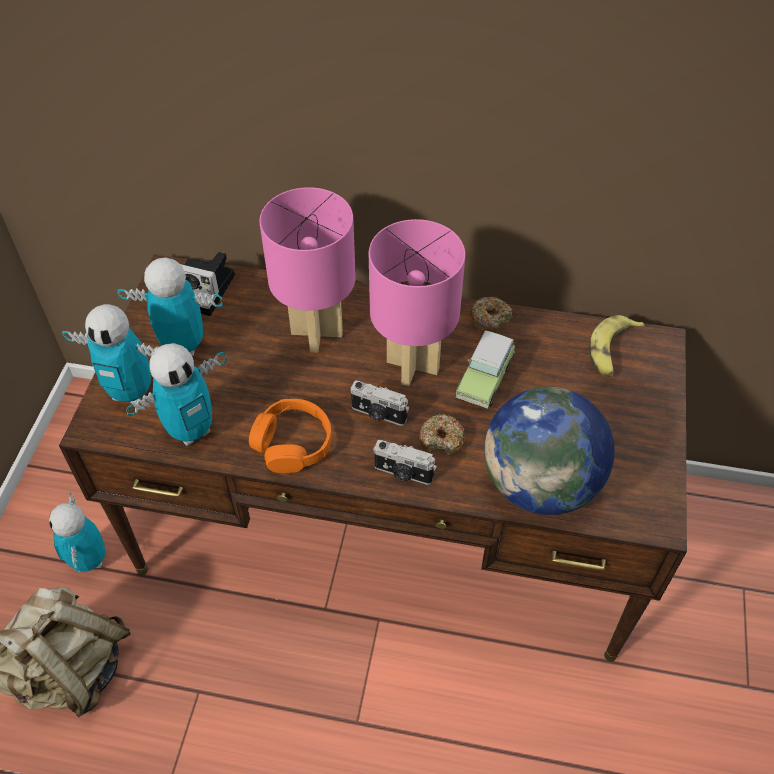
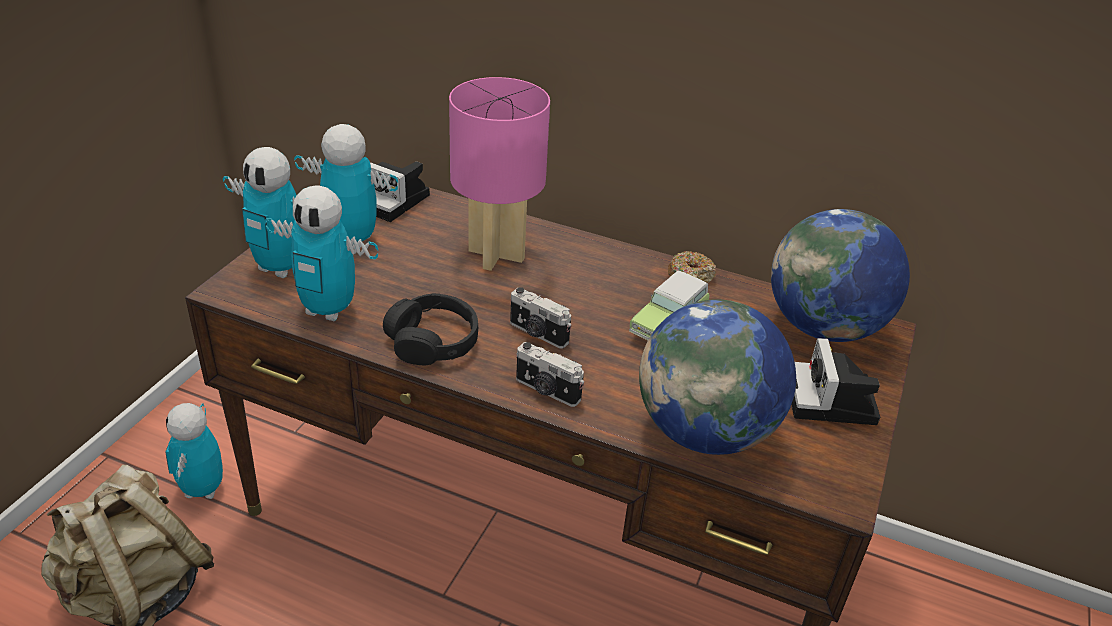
camera: 10 degrees right, 15 degrees down
toy robot [126,343,227,446] -> toy robot turned 45 degrees clockwise [264,185,378,321]
orange headphones [249,399,332,473] -> black headphones [383,293,478,365]
pink table lamp [369,219,465,386] -> none
donut [419,414,465,456] -> none
banana [589,315,645,377] -> globe [771,209,910,342]
none -> camera [792,338,880,425]

